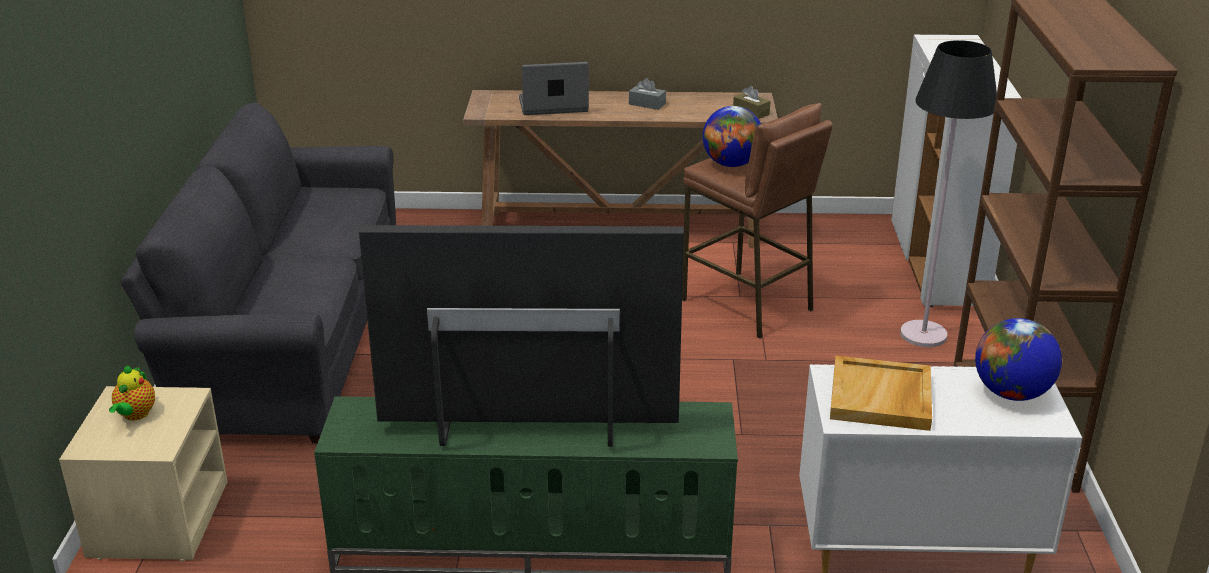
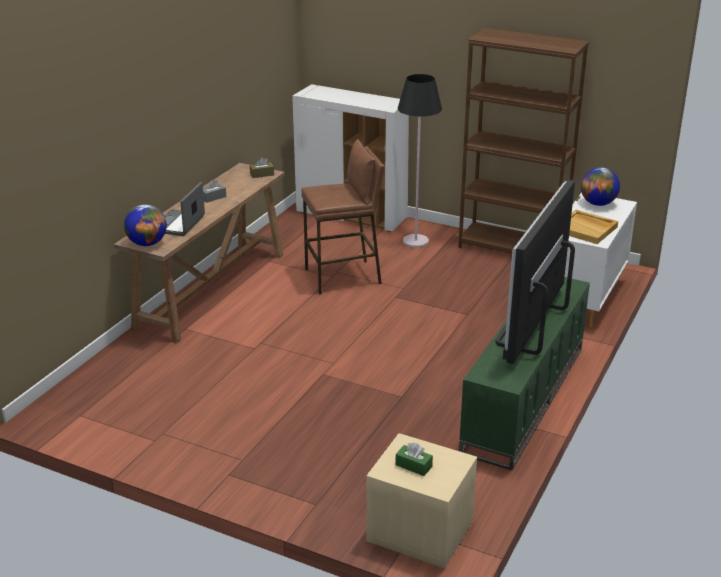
camera: 65 degrees left, 0 degrees up
teapot [109,365,155,421] -> green tissue box [395,443,433,476]
grey sofa [121,102,396,443] -> none
globe [702,106,761,167] -> globe moved to [124,204,167,246]

